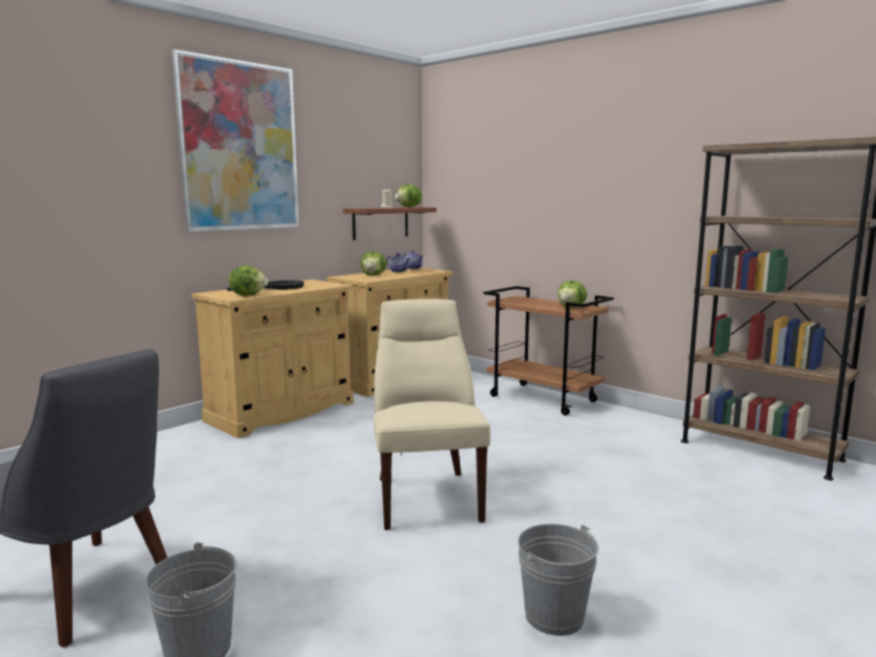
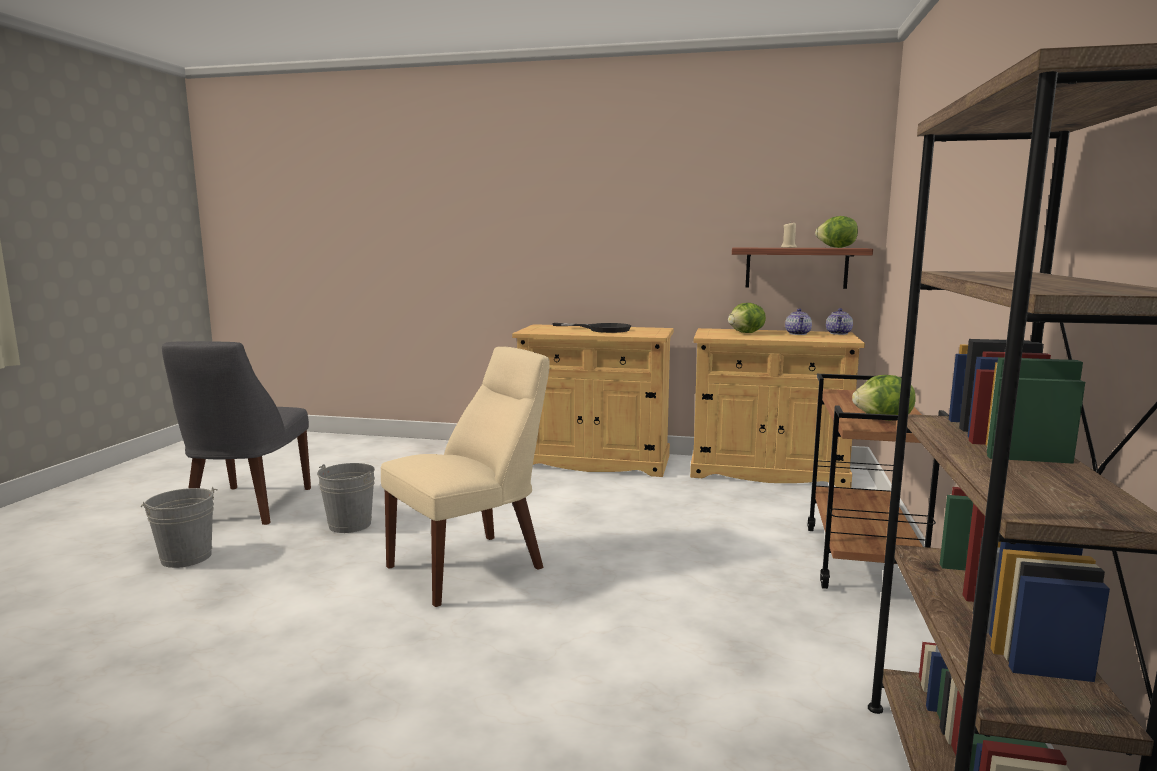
camera: 60 degrees right, 0 degrees up
picture [172,49,299,232] -> none
lettuce [229,266,268,296] -> none
grey bucket [518,524,599,636] -> grey bucket moved to [317,463,375,533]

